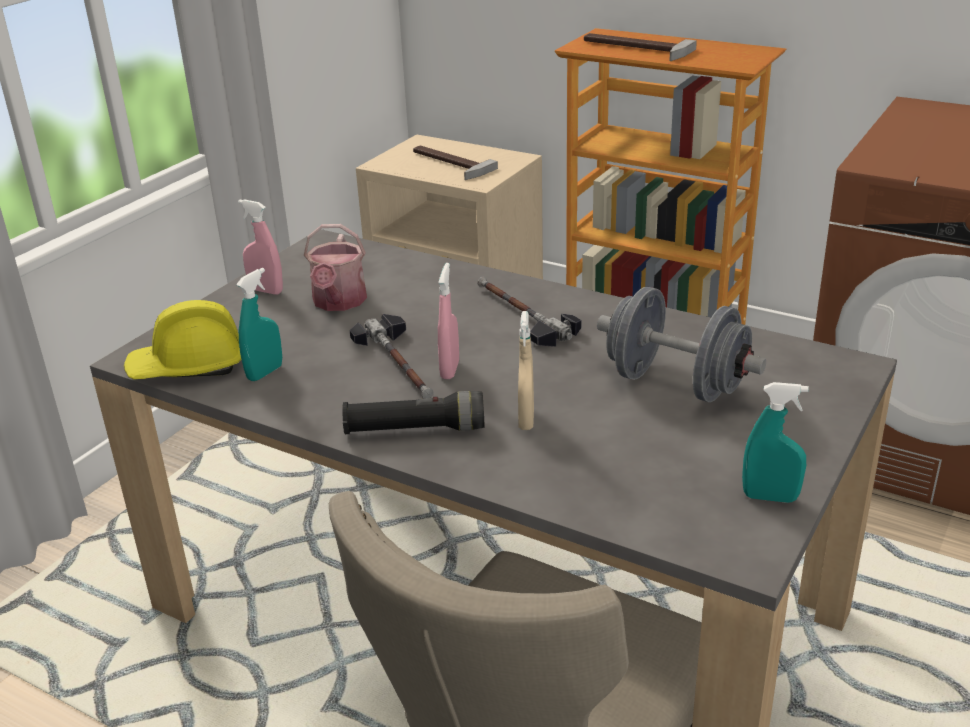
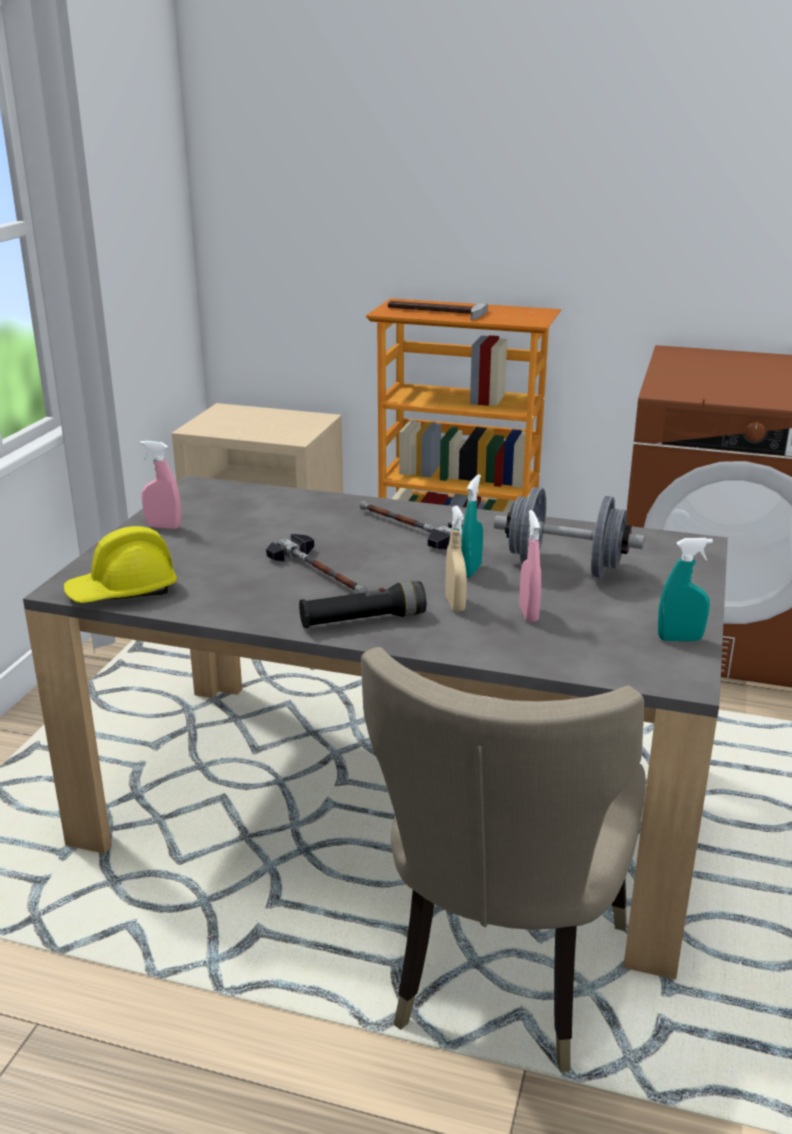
camera: 15 degrees left, 5 degrees down
turquoise spray bottle [236,268,282,381] -> turquoise spray bottle moved to [461,474,483,578]
watering can [304,224,367,311] -> none
hammer [413,146,498,180] -> none
pink spray bottle [438,263,459,379] -> pink spray bottle moved to [519,510,541,622]

